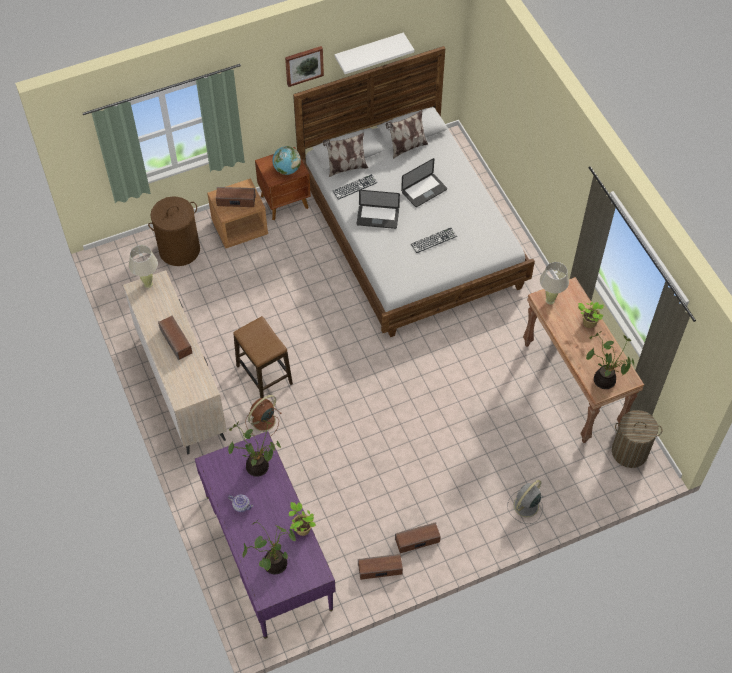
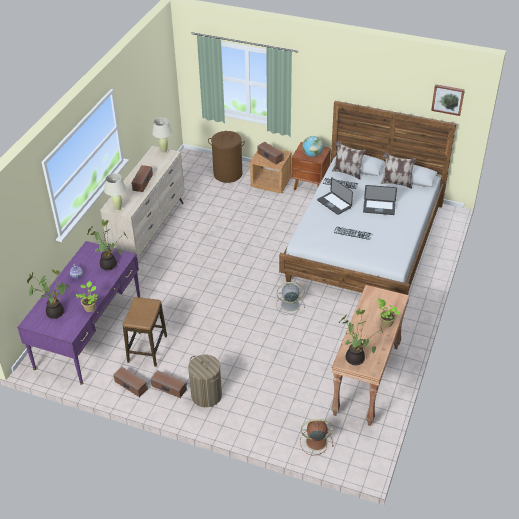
camera: 45 degrees right, 15 degrees down
stool [233,316,293,398] -> stool moved to [123,297,167,367]
brown fan [245,395,282,436] -> brown fan moved to [300,419,334,455]
picture [285,46,324,87] -> picture moved to [431,84,465,116]
white shelf [335,33,414,74] -> none
grey fan [507,480,544,524] -> grey fan moved to [276,282,305,315]
beige table lamp [540,262,569,304] -> beige table lamp moved to [104,173,126,212]
laundry basket [612,410,662,468] -> laundry basket moved to [188,354,222,407]

